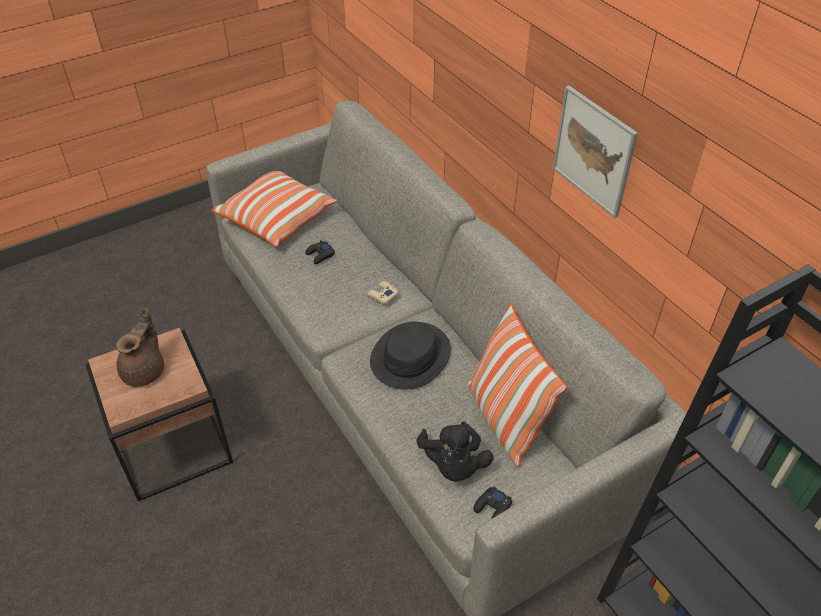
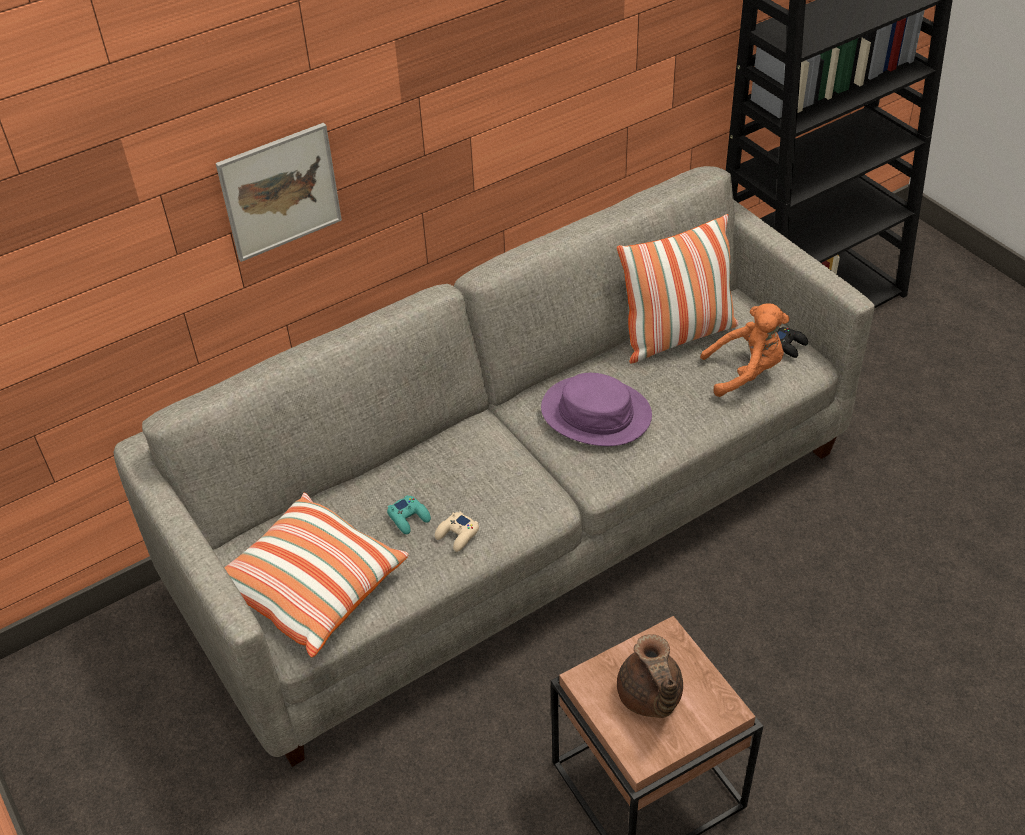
camera: 90 degrees left, 0 degrees up
brown teapot [116,308,164,387] -> brown teapot turned 120 degrees counterclockwise [617,634,683,718]
black game controller [305,240,335,264] -> turquoise game controller [387,495,431,534]
beige game controller [367,281,398,304] -> beige game controller moved to [435,512,479,552]
black hat [370,321,451,389] -> purple hat [541,373,652,446]
black plush toy [416,421,493,482] -> orange plush toy [700,303,789,397]
picture [553,86,638,218] -> picture moved to [216,123,342,262]

